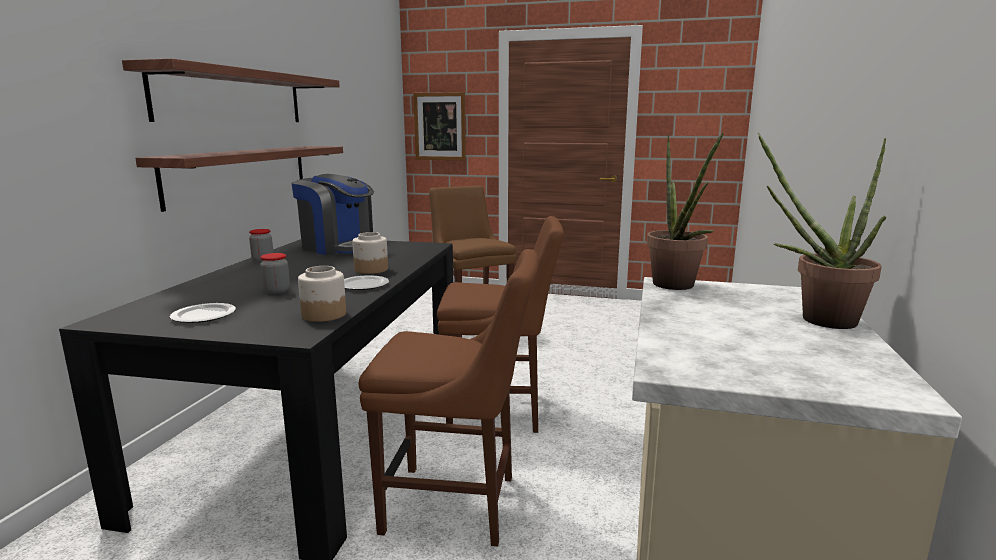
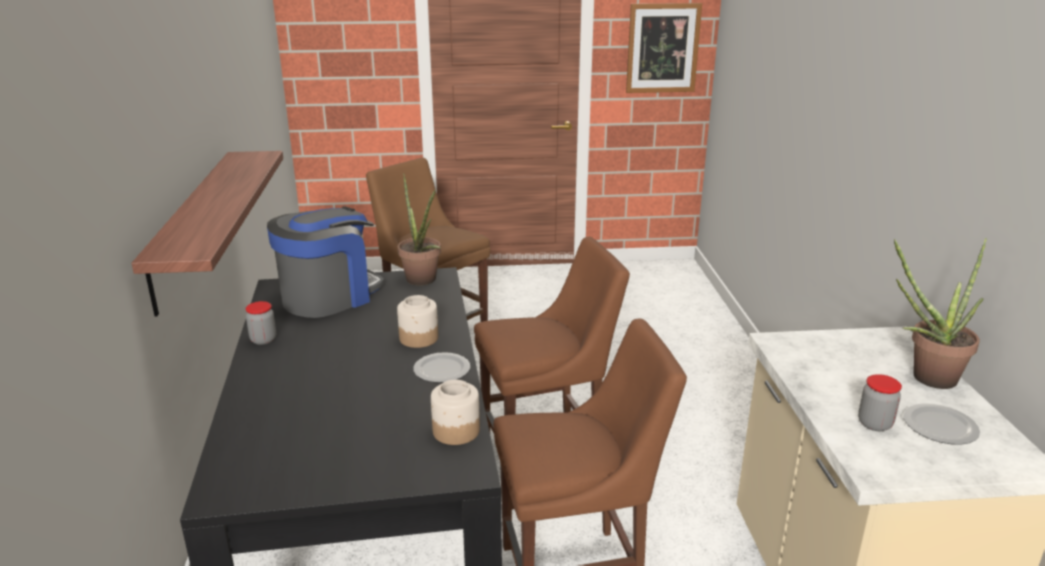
camera: 20 degrees left, 10 degrees up
shelf [122,58,340,122] -> none
plate [170,303,236,323] -> plate moved to [903,403,980,445]
jar [260,253,290,294] -> jar moved to [858,374,902,431]
coffee machine [291,174,374,255] -> coffee machine turned 60 degrees counterclockwise [267,207,384,318]
picture [413,92,466,160] -> picture moved to [626,3,702,93]
potted plant [647,133,724,290] -> potted plant moved to [398,173,441,285]

